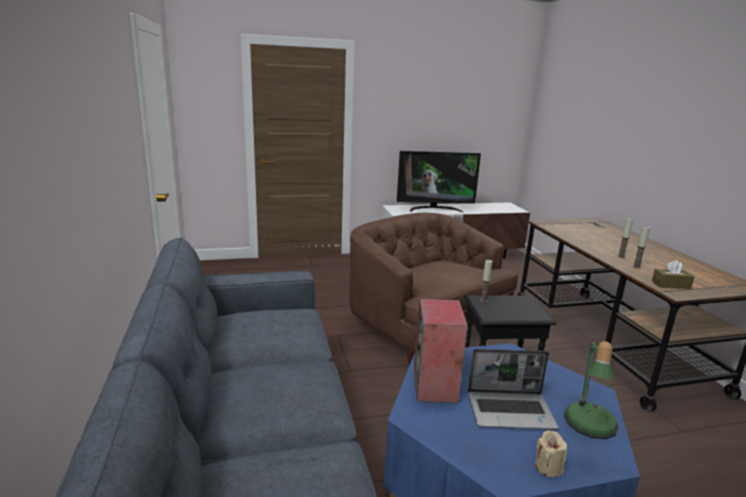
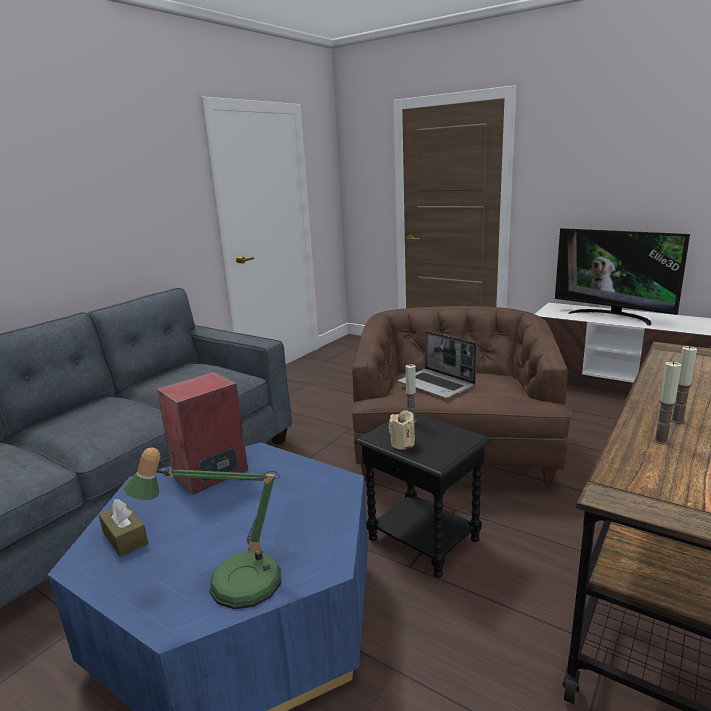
camera: 50 degrees right, 0 degrees up
laptop [468,349,559,429] -> laptop moved to [398,331,477,398]
beige candle [535,430,567,477] -> beige candle moved to [388,410,415,450]
brown tissue box [652,260,694,289] -> brown tissue box moved to [98,499,148,557]

